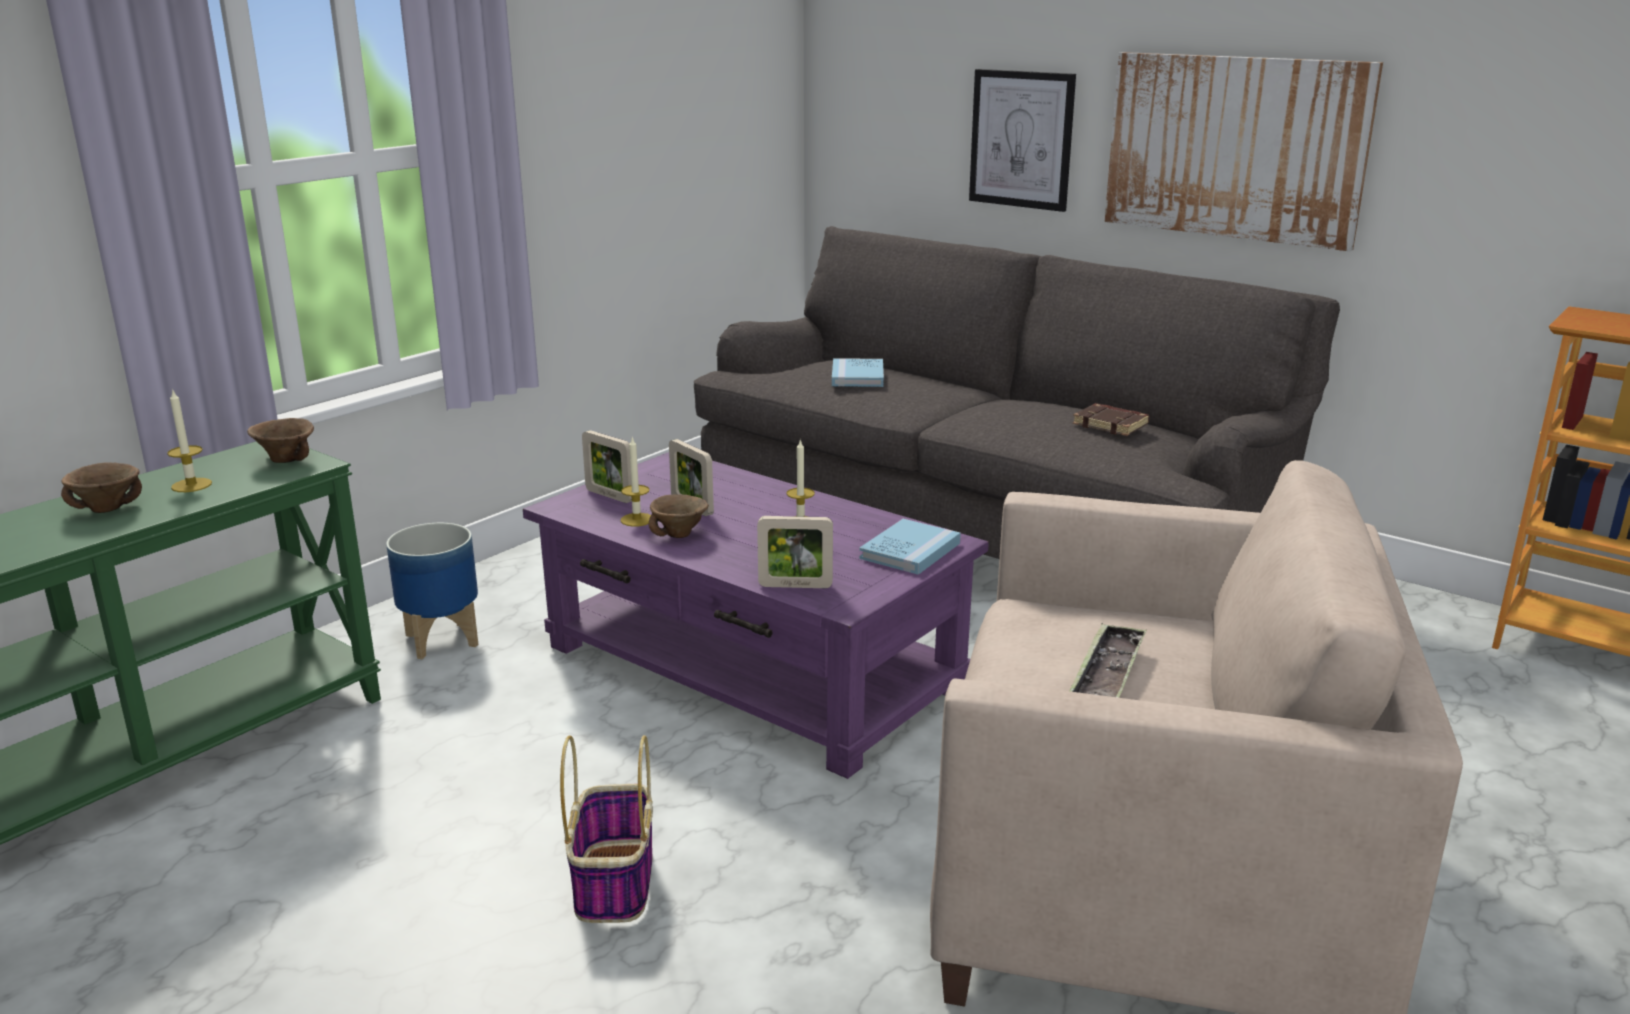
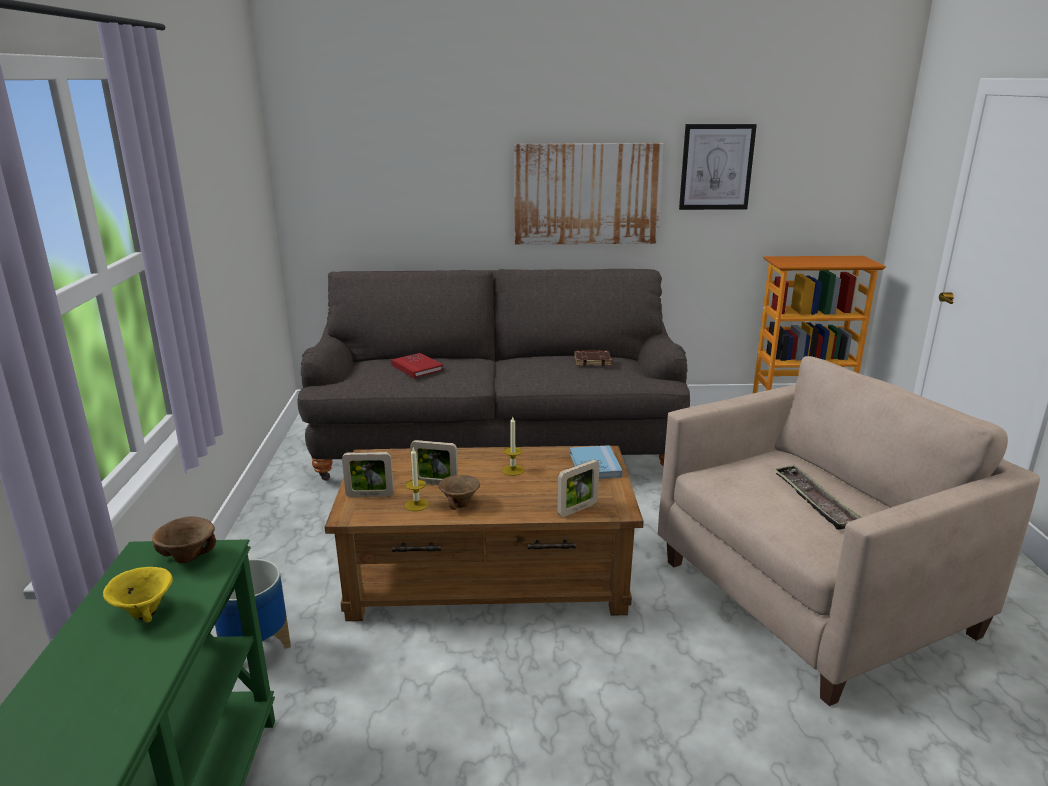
camera: 40 degrees left, 0 degrees up
brown bowl [61,462,142,513] -> none
candle [167,391,212,492] -> yellow bowl [103,567,173,623]
purple coffee table [523,452,989,779] -> brown coffee table [325,446,644,621]
basket [560,735,653,923] -> none
blue book [832,358,884,387] -> red book [391,353,444,378]
picture [969,69,1076,212] -> picture moved to [679,124,757,210]

